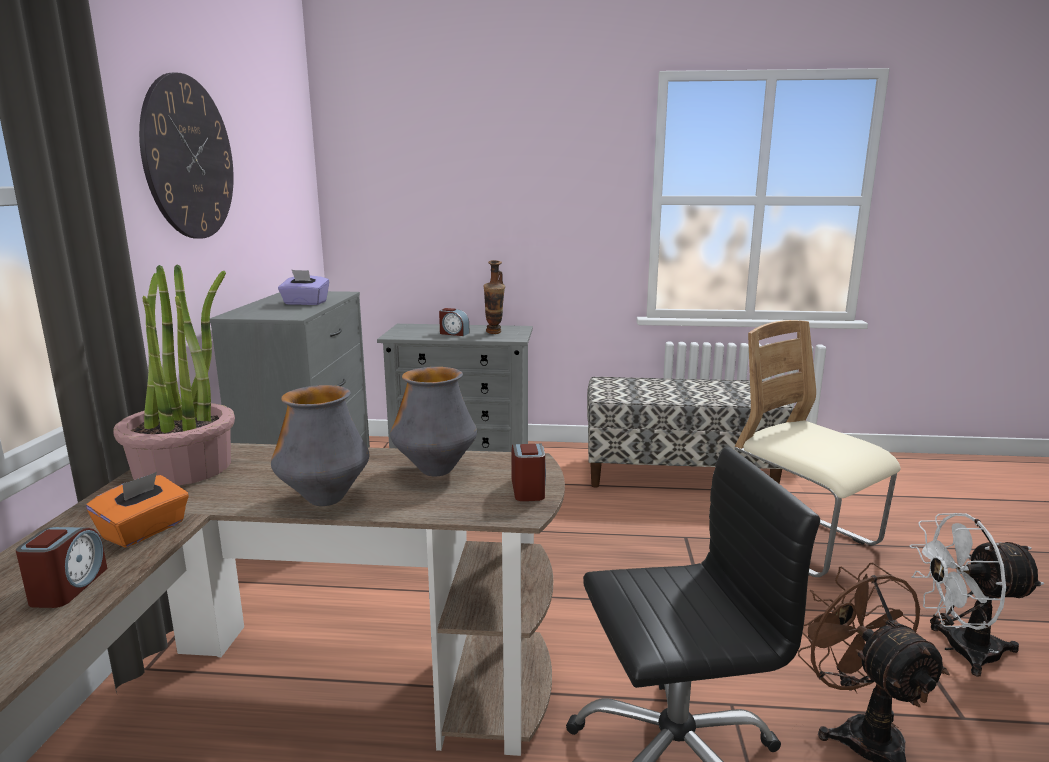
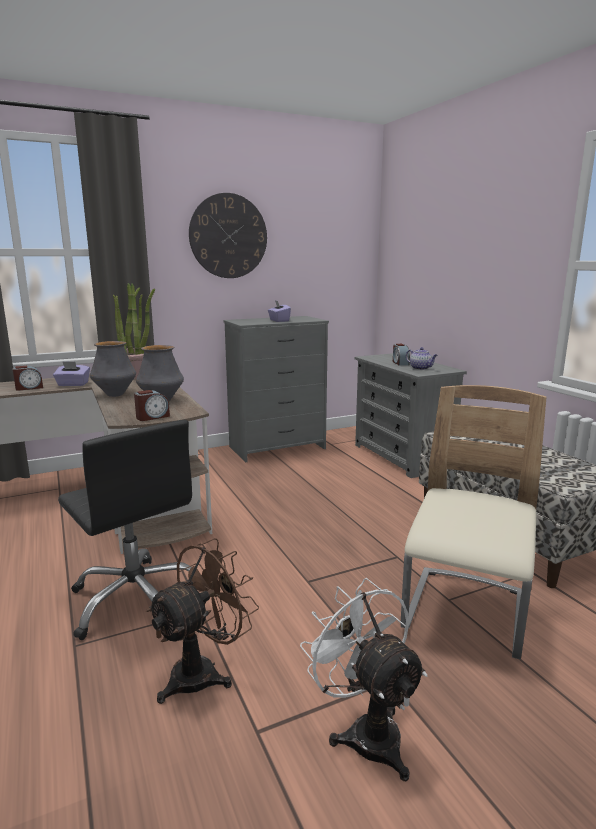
camera: 60 degrees right, 0 degrees up
orange tissue box [86,472,189,548] -> purple tissue box [53,362,90,386]
vase [483,260,505,334] -> teapot [406,347,438,370]

